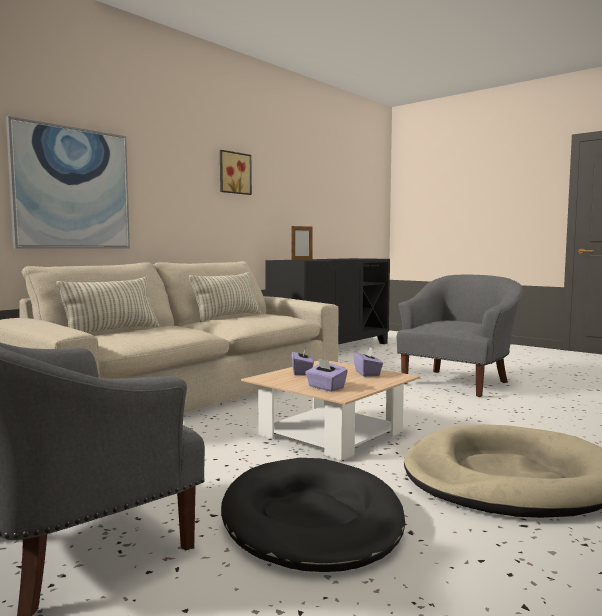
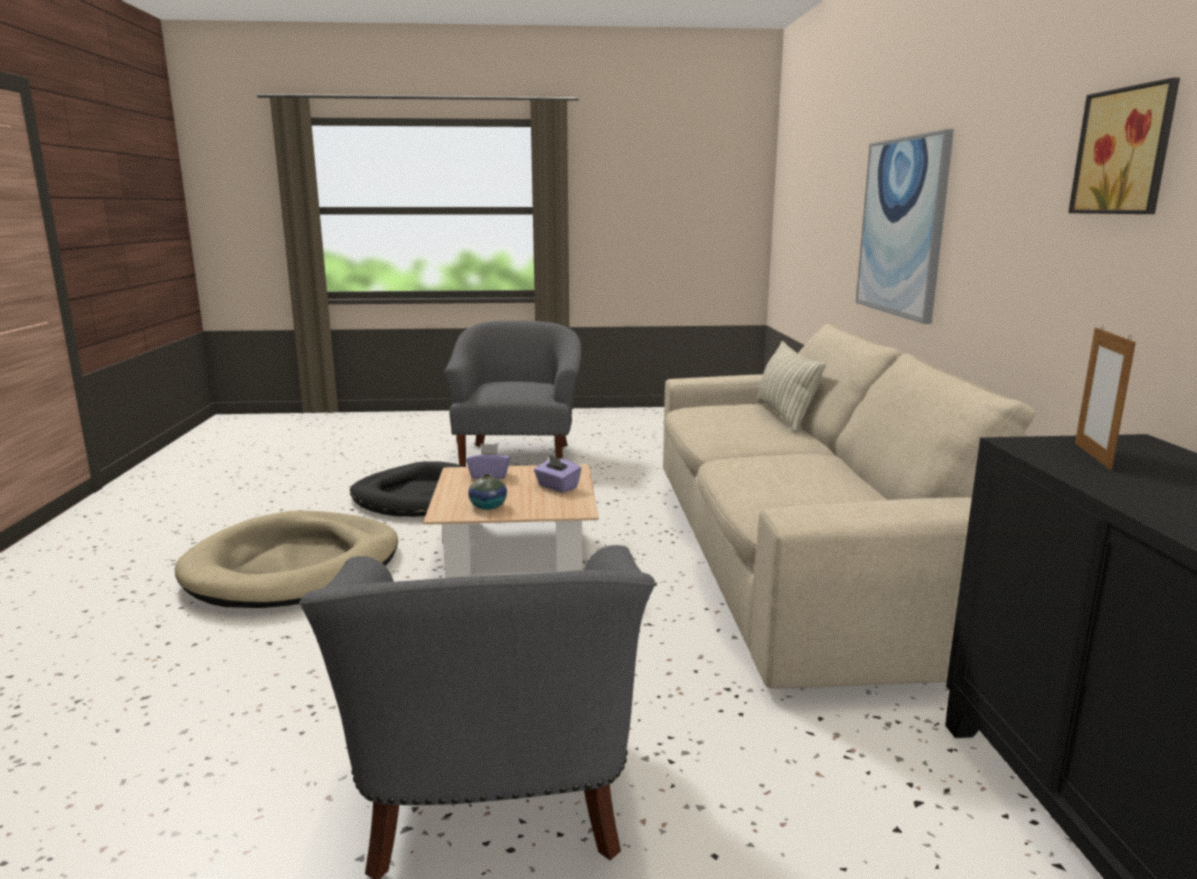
camera: 135 degrees right, 10 degrees up
pillow [189,272,261,322] -> none
purple tissue box [353,347,383,377] -> vase [468,474,507,510]

